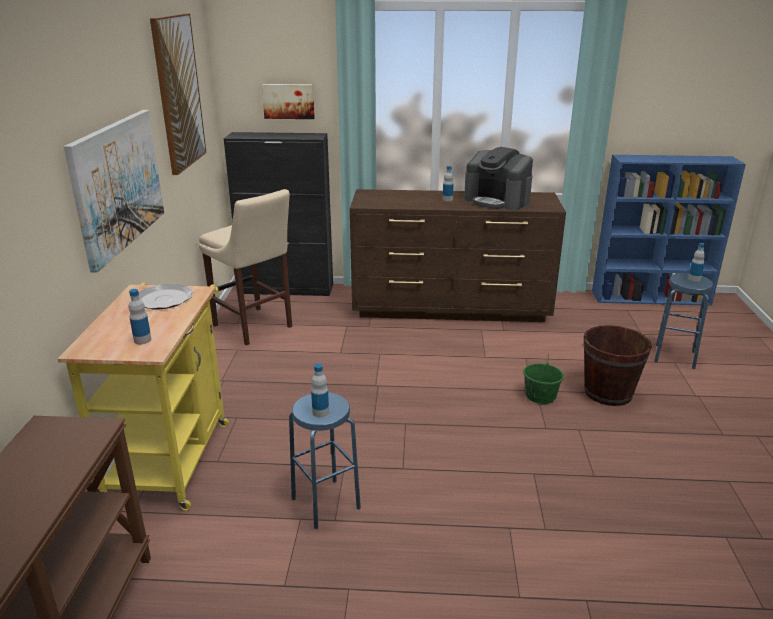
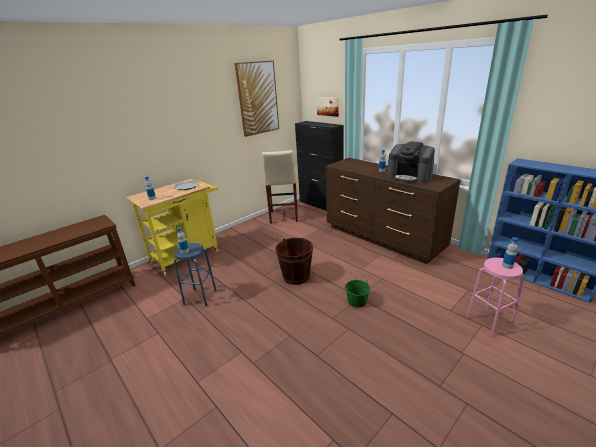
camera: 45 degrees right, 0 degrees up
picture [64,110,164,273] -> none
coffee machine [464,147,533,210] -> coffee machine turned 45 degrees counterclockwise [387,141,435,183]
brown bucket [584,325,652,406] -> brown bucket moved to [275,238,313,285]
blue stool [654,273,714,369] -> pink stool [466,258,525,337]

